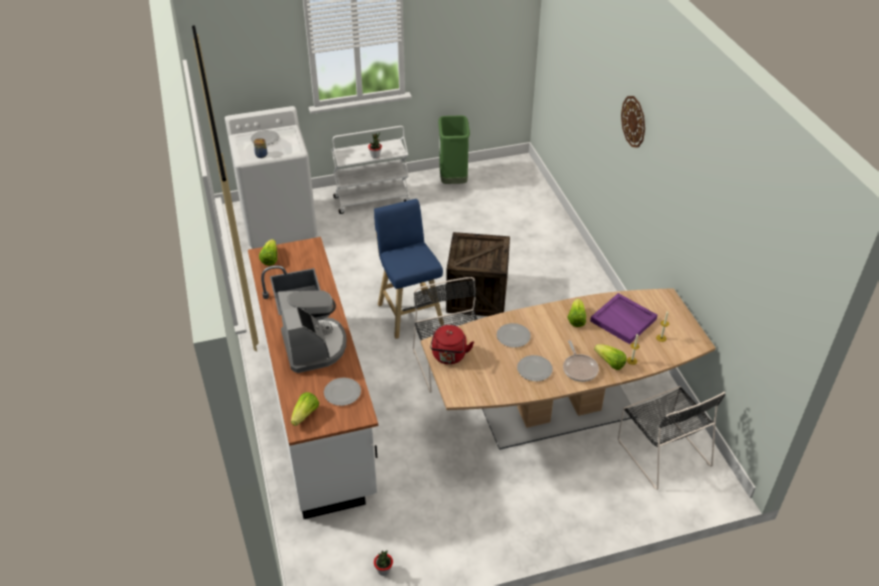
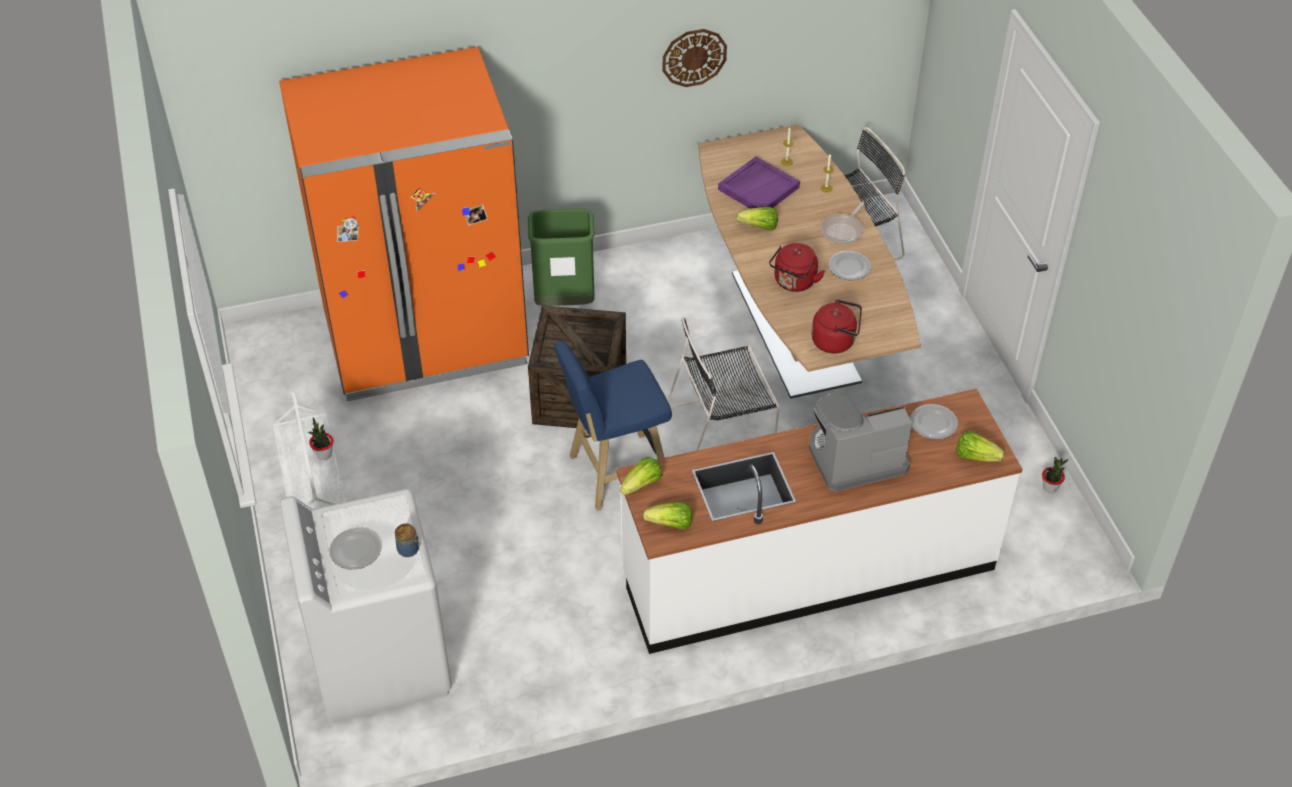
camera: 90 degrees left, 5 degrees up
green trash can [438,115,470,184] -> green trash can moved to [528,209,595,306]
plate [497,323,531,348] -> red kettle [769,243,825,292]
frying pan [563,340,599,382] -> frying pan turned 135 degrees clockwise [821,202,864,244]
lettuce [594,344,626,370] -> lettuce moved to [620,457,663,495]
wall clock [621,96,645,148] -> wall clock moved to [663,29,727,87]
none -> orange fridge [279,47,529,401]

